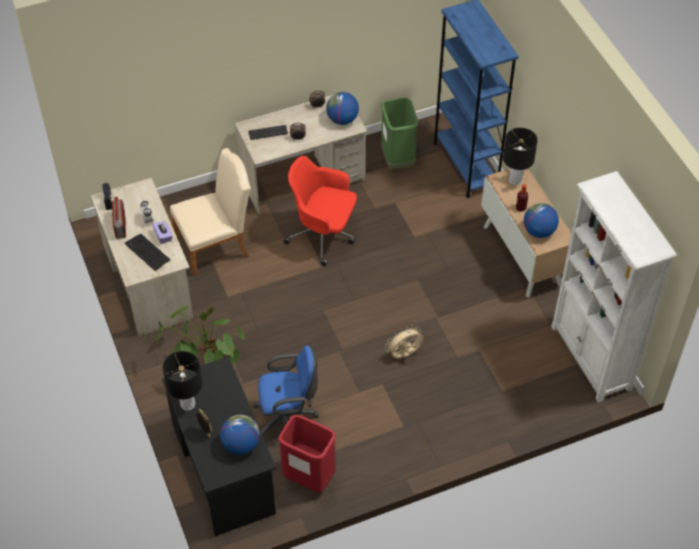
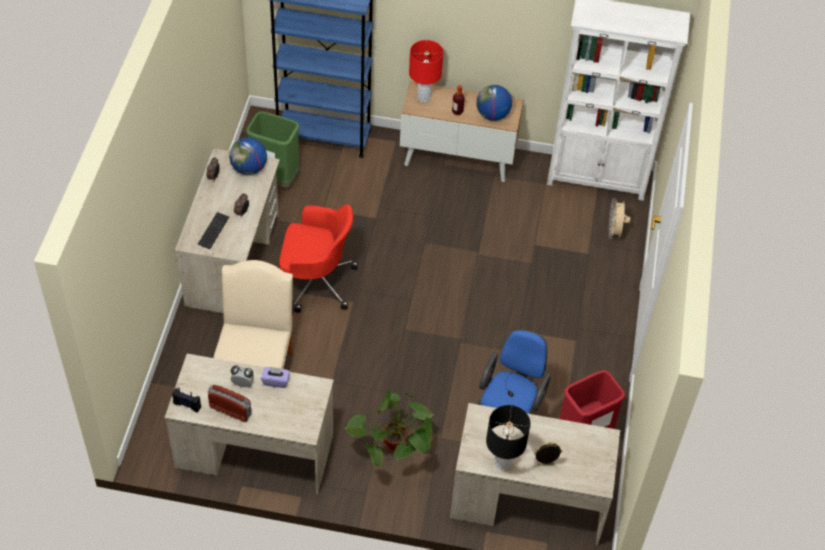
camera: 60 degrees left, 0 degrees up
keyboard [125,234,170,271] -> none
black desk [162,356,276,536] -> beige desk [450,403,620,545]
globe [220,415,260,455] -> none
red office chair [283,156,357,266] -> red office chair turned 135 degrees counterclockwise [279,204,358,313]
beige fan [385,325,423,359] -> beige fan moved to [608,198,630,239]
black table lamp [503,128,538,185] -> red table lamp [409,40,444,102]

